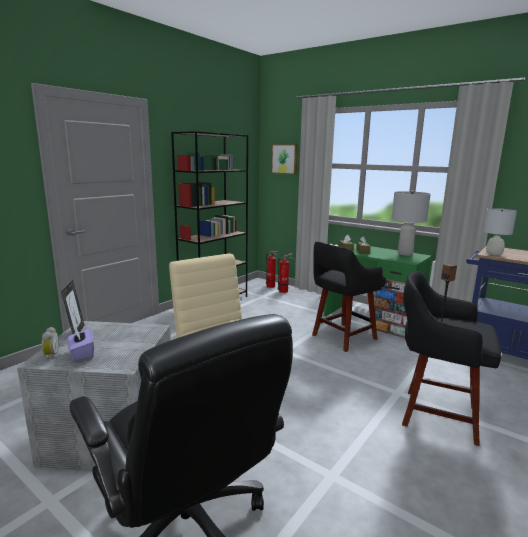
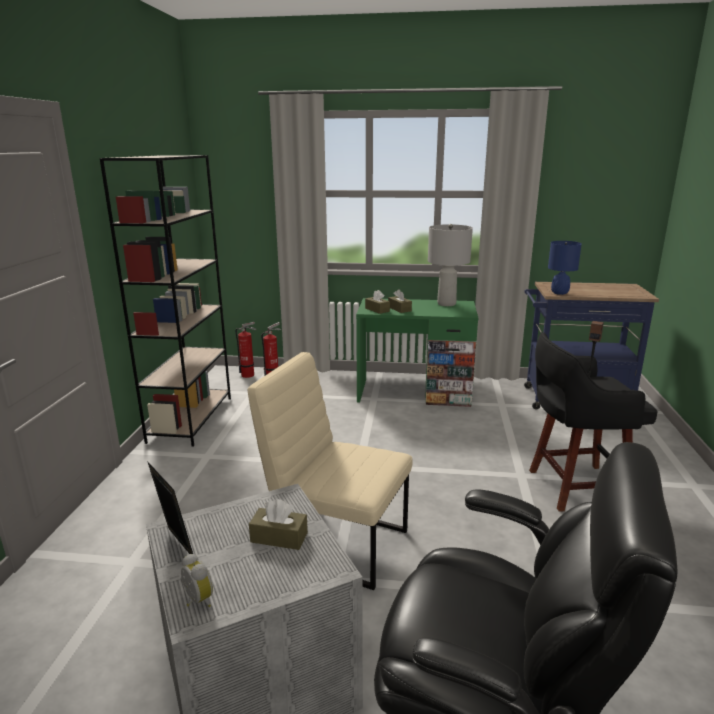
camera: 30 degrees left, 5 degrees up
purple tissue box [67,326,94,361] -> none
picture [271,144,298,174] -> none
black stool [312,242,386,352] -> none
grey table lamp [484,208,517,256] -> blue table lamp [548,241,582,295]
none -> brown tissue box [249,499,308,550]

